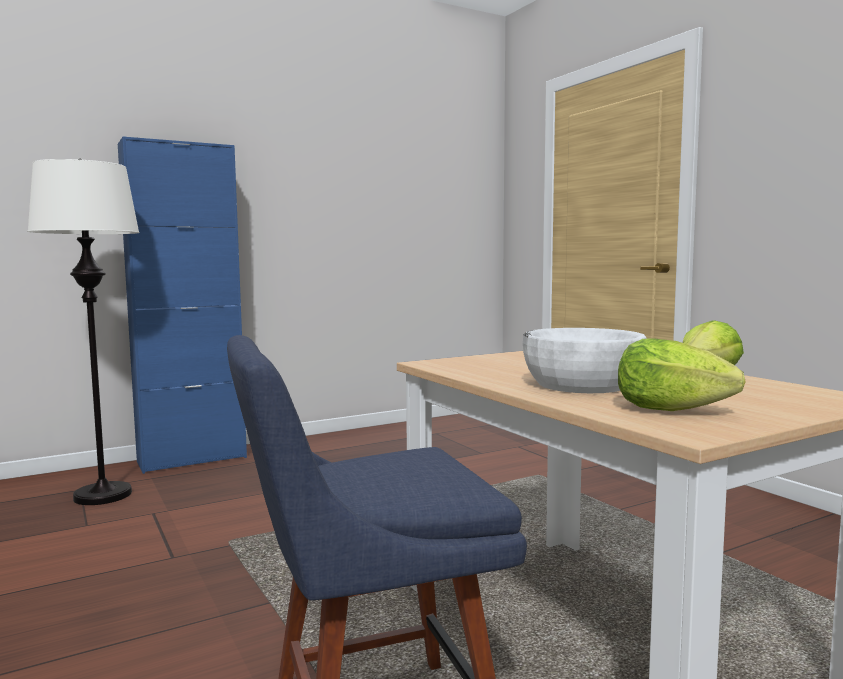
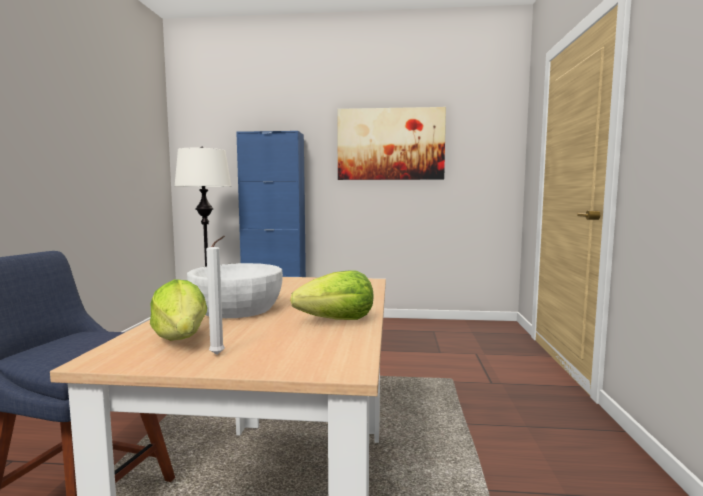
camera: 35 degrees right, 0 degrees up
none -> white candle [206,236,225,355]
none -> picture [337,107,446,180]

